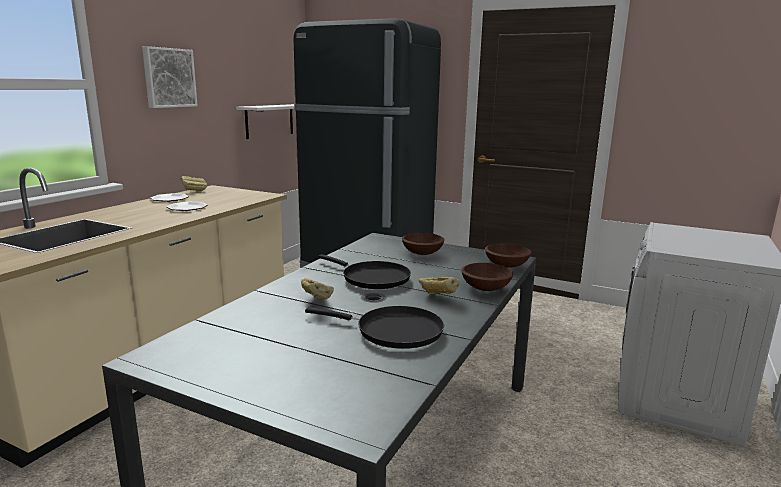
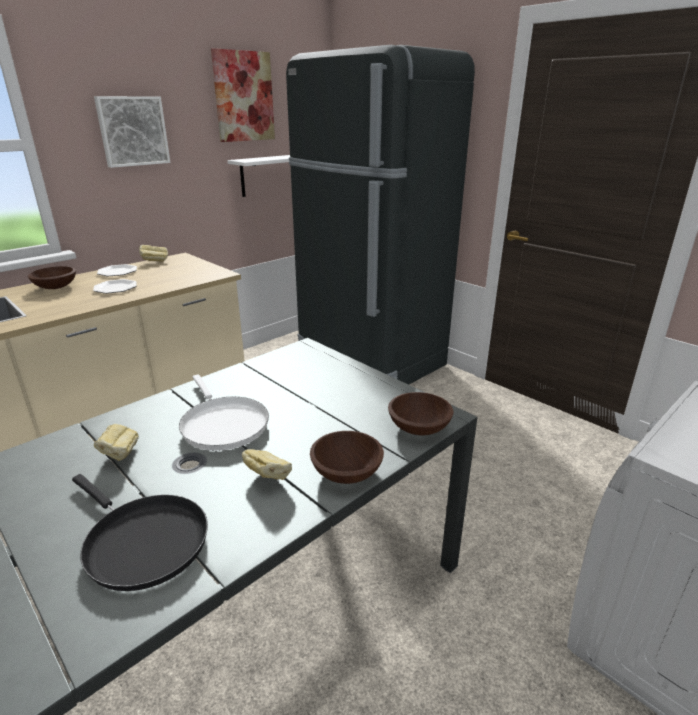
camera: 20 degrees right, 10 degrees up
black frying pan [318,254,411,289] -> white frying pan [179,374,269,451]
brown bowl [402,233,445,255] -> brown bowl moved to [28,266,76,289]
none -> picture [211,48,275,142]

